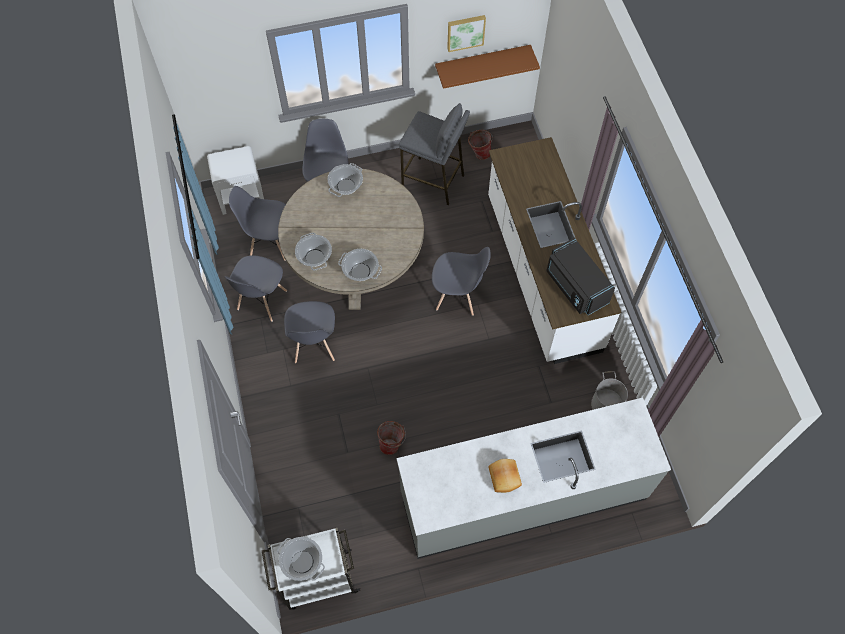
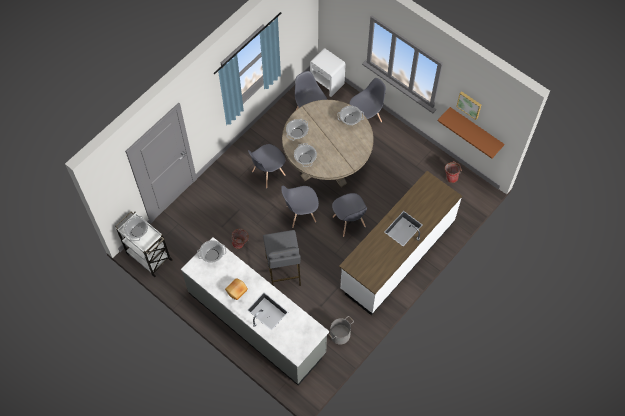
camera: 55 degrees right, 0 degrees up
grey chair [225,255,287,322] -> grey chair moved to [281,186,319,228]
grey stool [399,103,470,205] -> grey stool moved to [263,230,301,286]
black microwave [546,238,615,315] -> none
none -> cooking pot [197,240,226,263]

